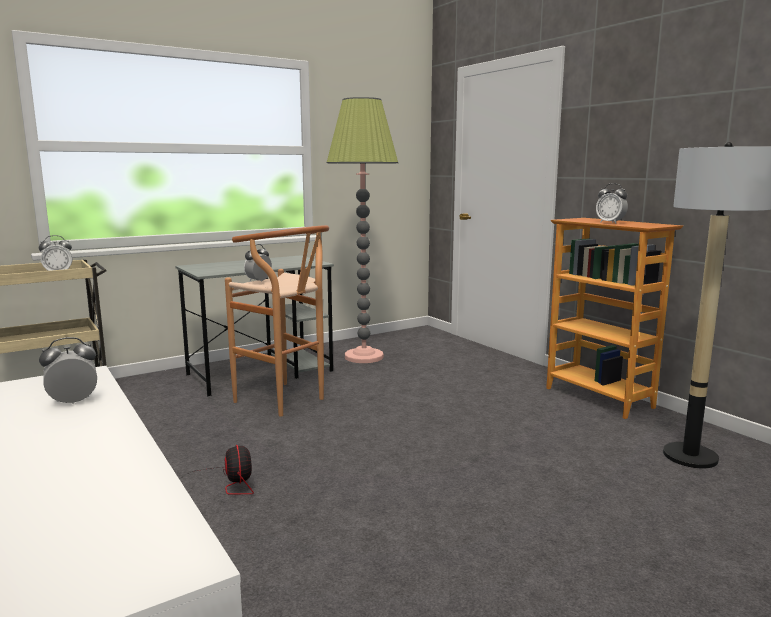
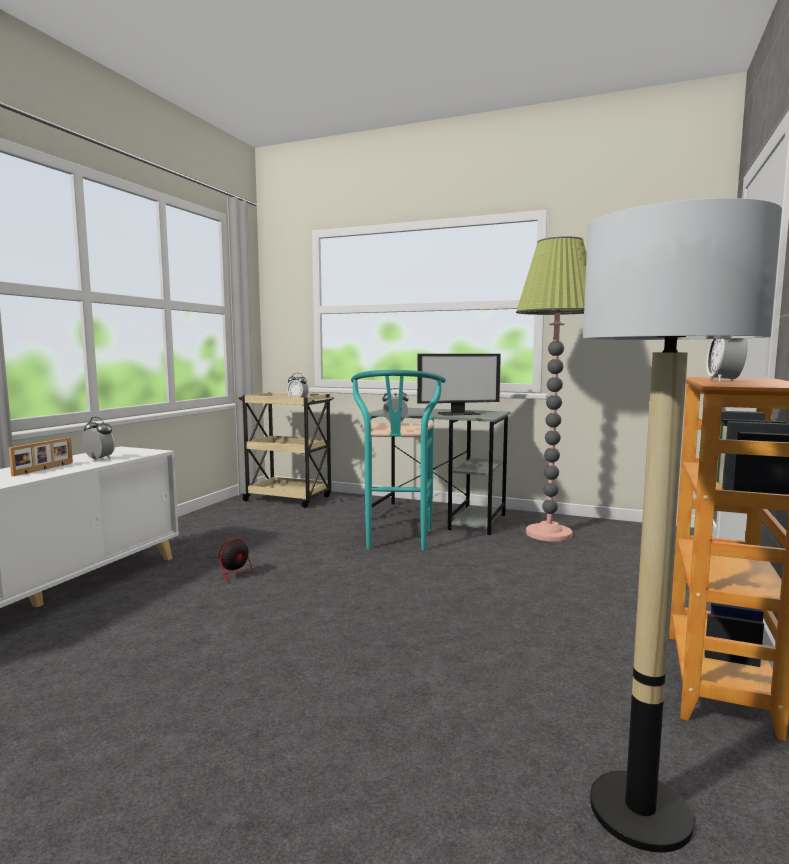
camera: 55 degrees right, 5 degrees down
brown stool [225,225,329,417] -> turquoise stool [351,370,446,551]
none -> picture frame [9,437,73,476]
none -> monitor [417,354,501,416]

